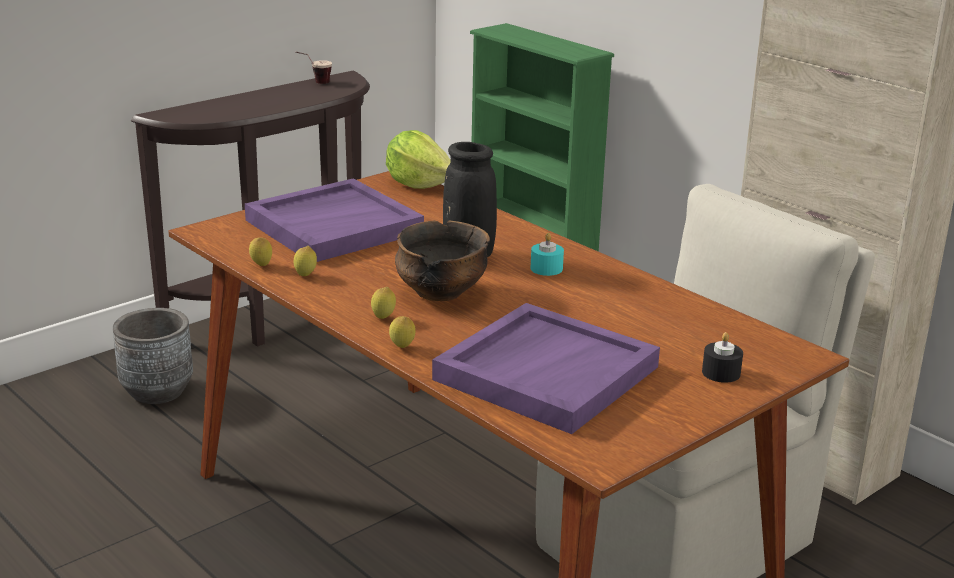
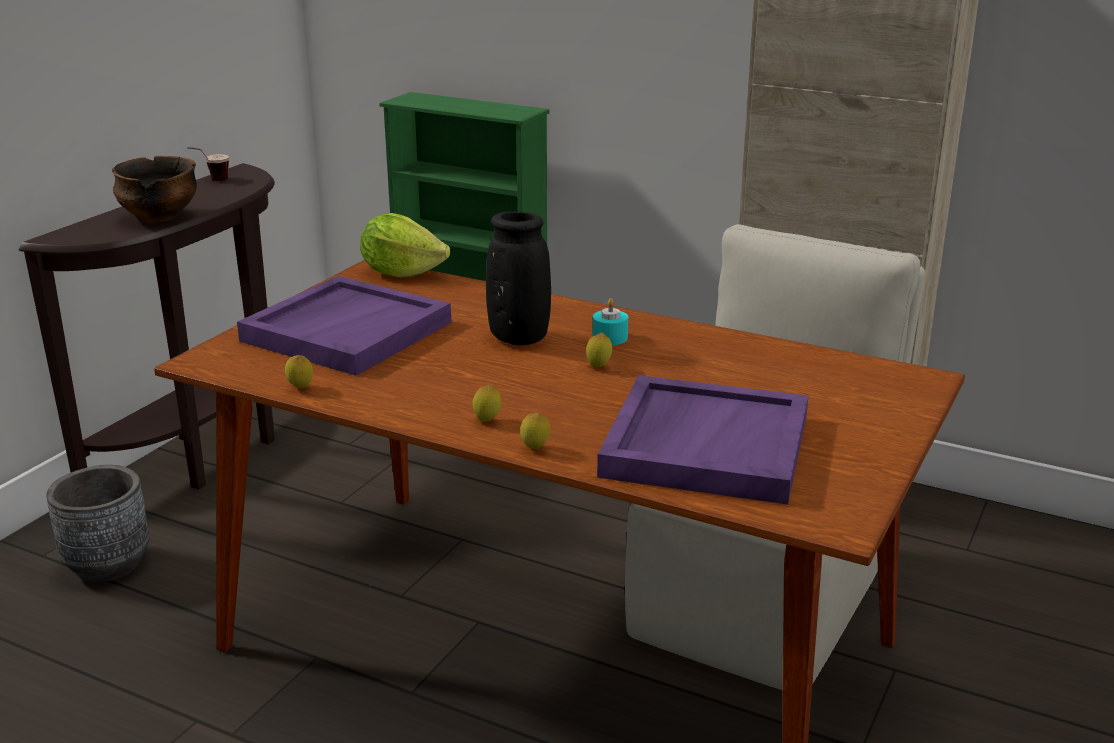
camera: 20 degrees left, 0 degrees up
lemon [294,246,317,276] -> lemon moved to [586,332,612,368]
bowl [395,220,490,301] -> bowl moved to [112,156,197,223]
black candle [702,332,743,383] -> none

